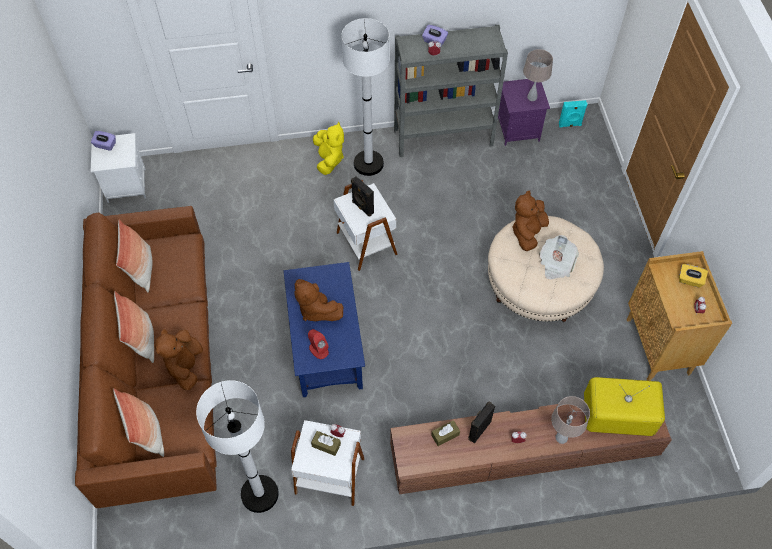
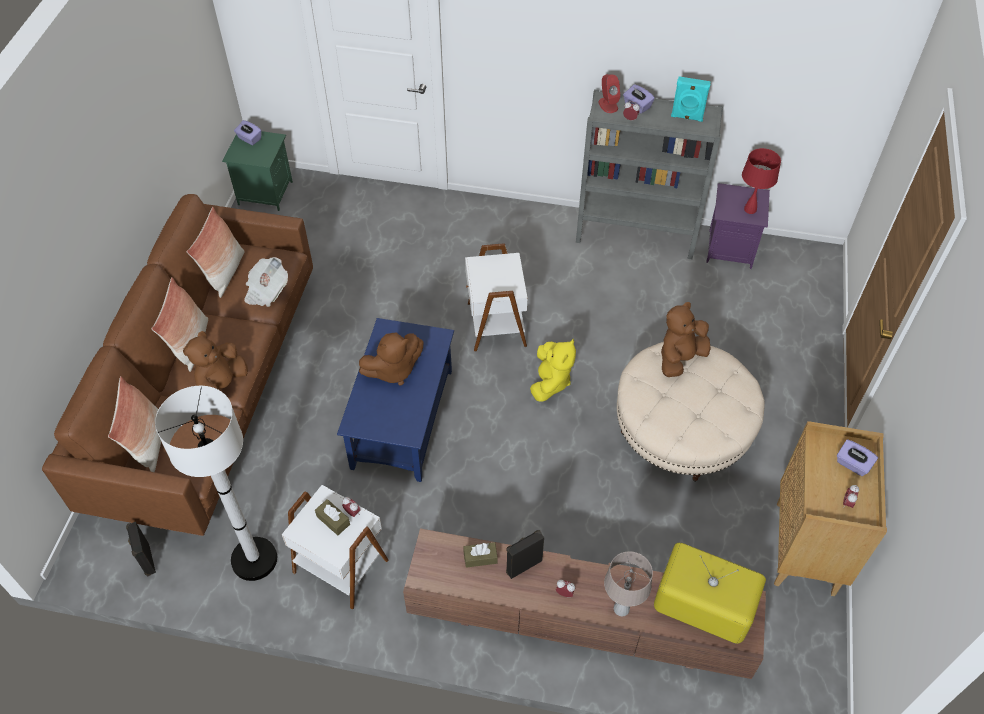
camera: 20 degrees right, 5 degrees down
white nightstand [91,133,146,203] -> green nightstand [222,131,293,211]
brown plush toy [295,279,343,321] -> brown plush toy turned 90 degrees counterclockwise [359,332,424,385]
red speaker [308,329,329,359] -> red speaker moved to [598,74,620,113]
yellow plush toy [313,121,344,175] -> yellow plush toy moved to [530,339,576,402]
white floor lamp [341,18,389,176] -> none
black speaker [351,176,374,217] -> black speaker moved to [126,522,156,576]
beige table lamp [523,49,553,101] -> red table lamp [742,148,781,214]
newspaper [539,235,579,279] -> newspaper moved to [244,257,288,307]
turquoise speaker [559,100,588,127] -> turquoise speaker moved to [671,76,711,122]
yellow tissue box [679,264,708,288] -> purple tissue box [837,439,878,476]

